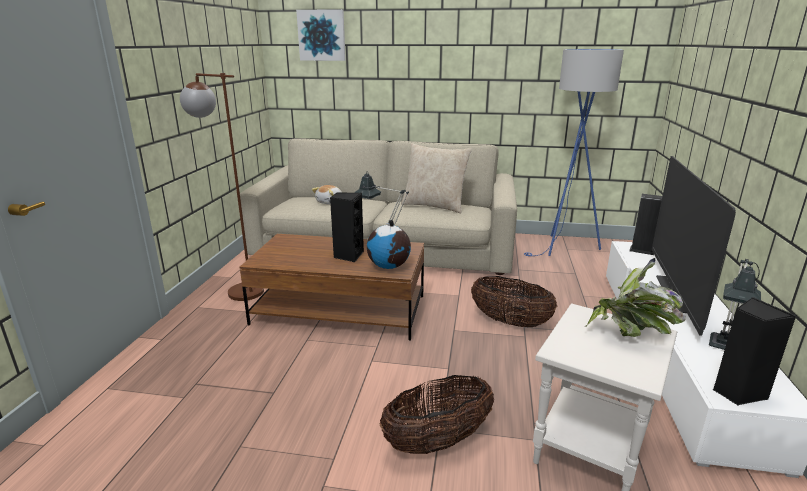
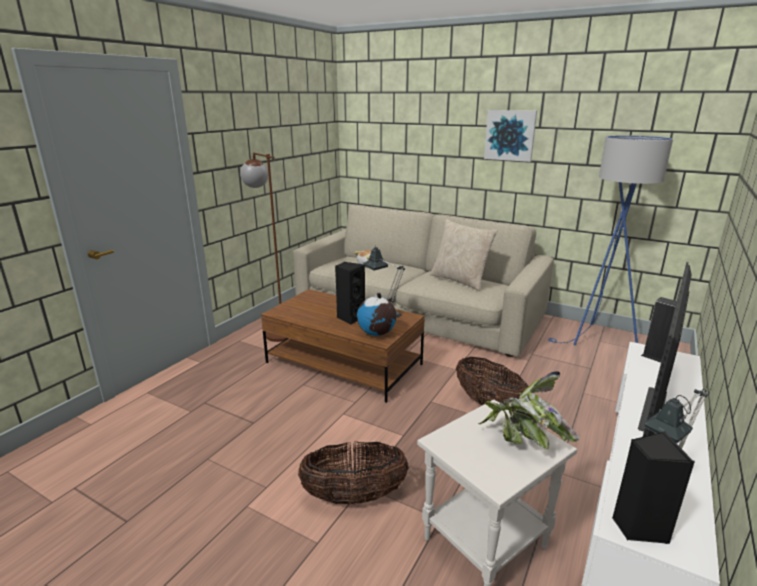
camera: 20 degrees right, 0 degrees up
picture [296,9,346,61] -> picture moved to [484,110,537,162]

